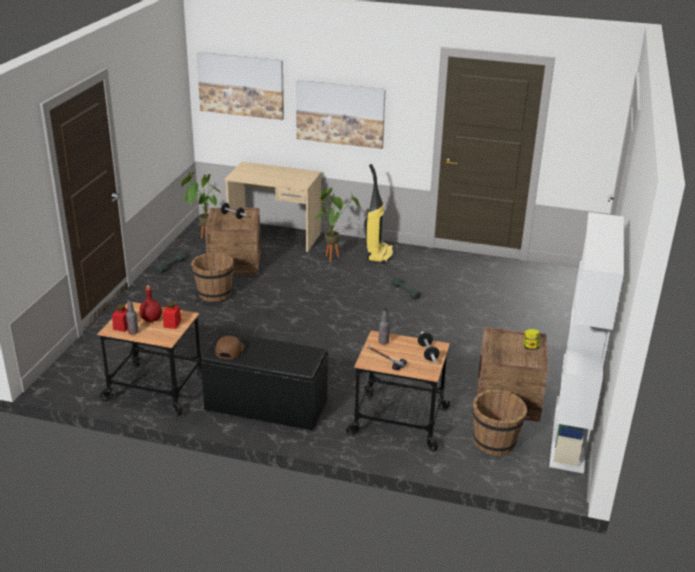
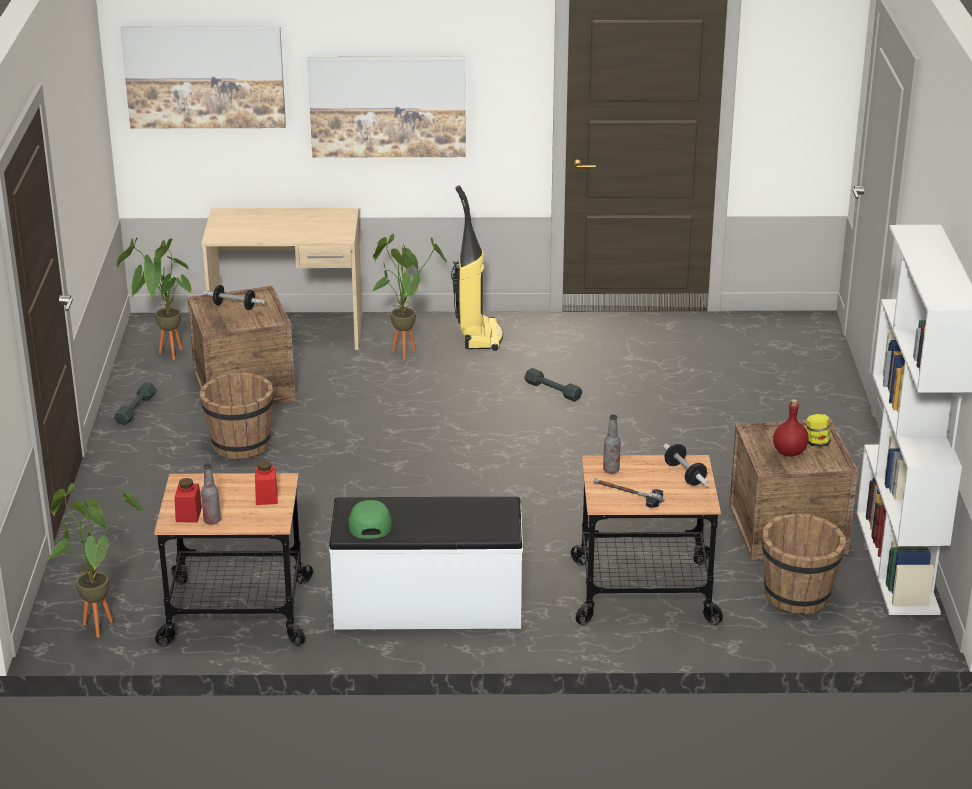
camera: 15 degrees left, 0 degrees up
red bottle [139,285,162,322] -> red bottle moved to [773,399,809,457]
black bench [201,331,328,431] -> white bench [329,497,523,629]
brown cap [215,336,244,360] -> green cap [348,500,392,539]
none -> potted plant [49,483,144,638]

